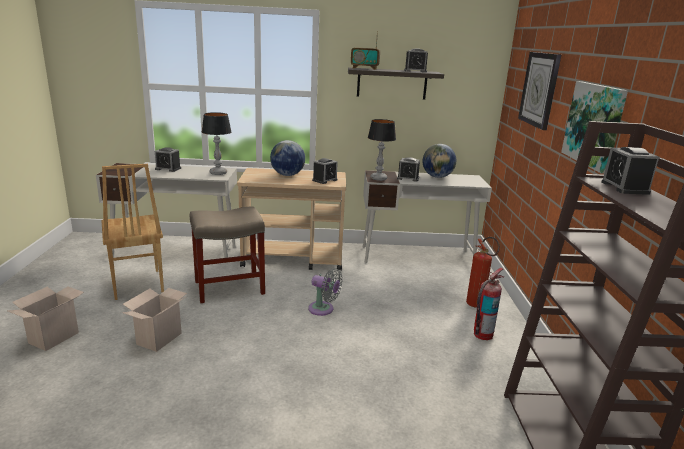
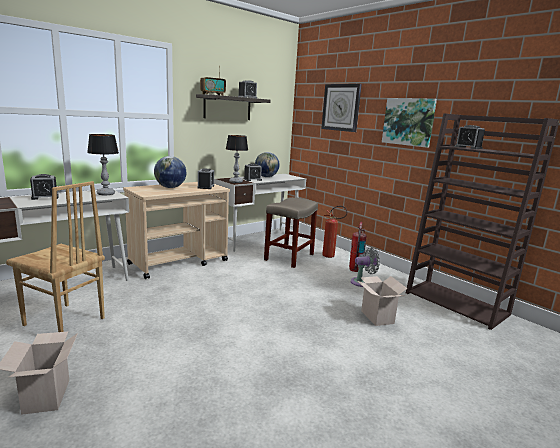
camera: 40 degrees left, 5 degrees down
cardboard box [122,288,187,352] -> cardboard box moved to [357,276,408,326]
beige stool [190,206,265,303] -> beige stool moved to [264,197,318,268]
grey fan [308,268,343,316] -> grey fan moved to [351,248,380,287]

